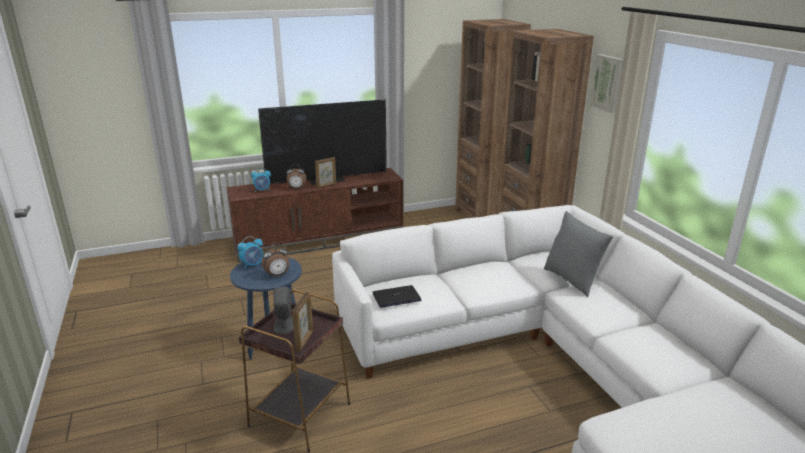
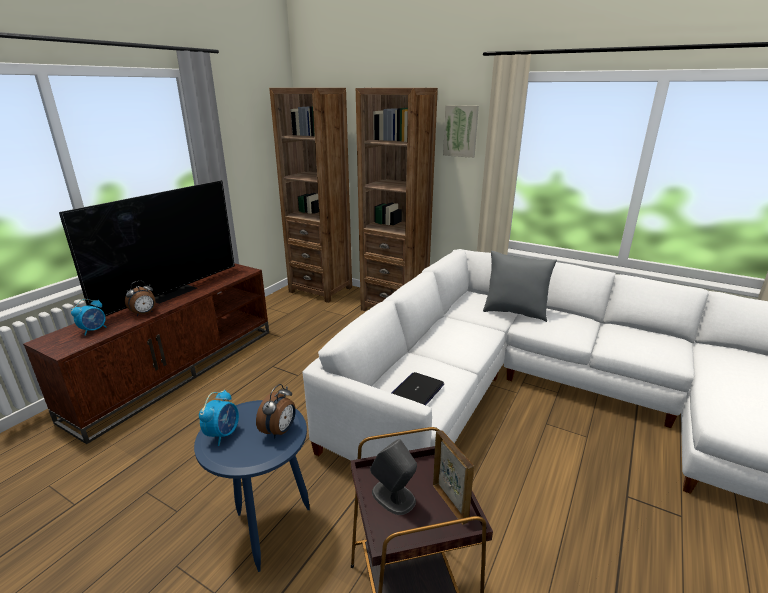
camera: 40 degrees left, 0 degrees up
picture frame [315,157,336,188] -> none

